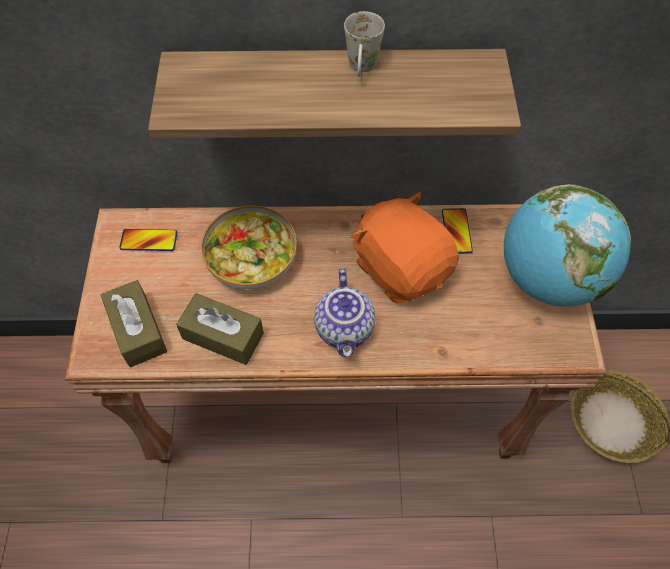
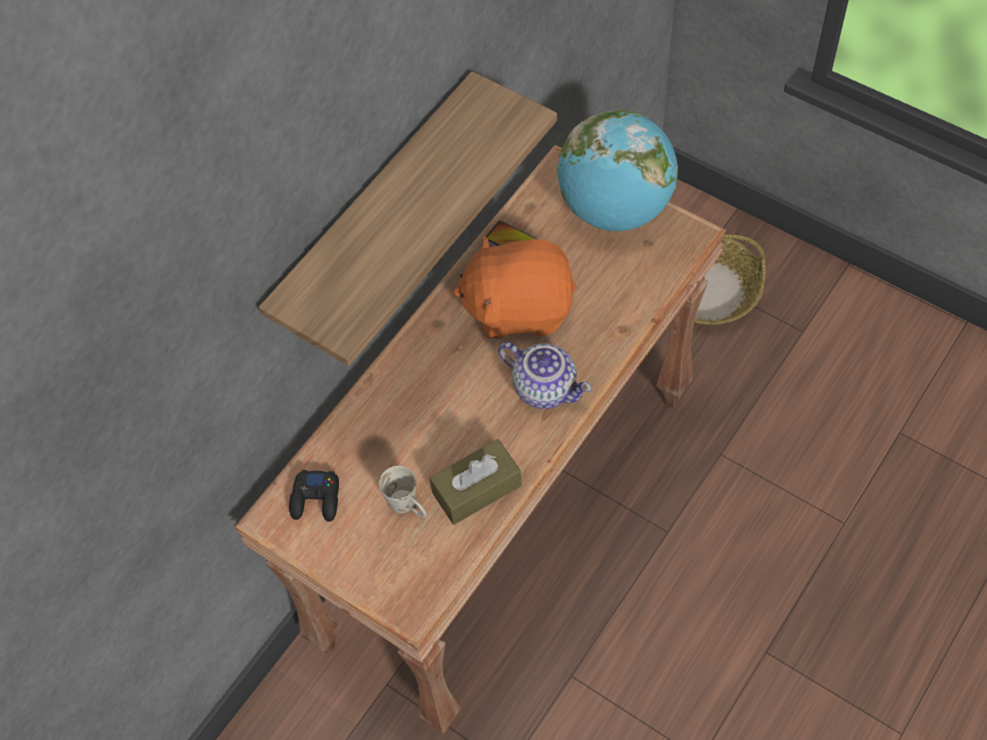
camera: 50 degrees left, 0 degrees up
brown tissue box [101,280,167,367] -> none
phone [119,229,177,251] -> black game controller [289,470,339,522]
bowl [201,205,297,290] -> none
white mug [344,11,385,77] -> white mug moved to [379,466,427,517]

